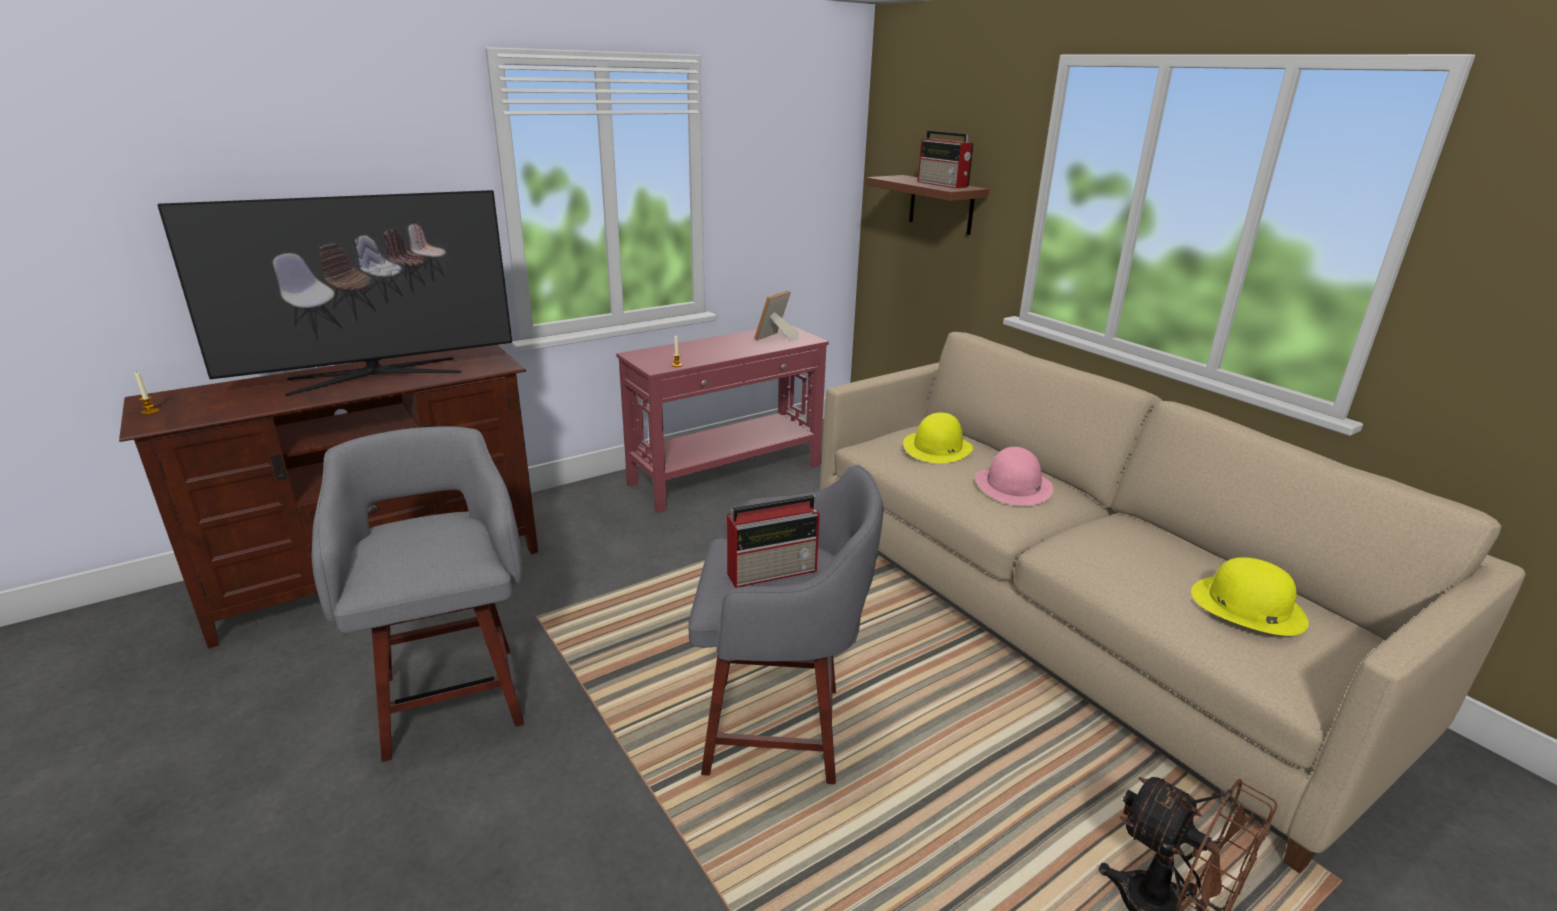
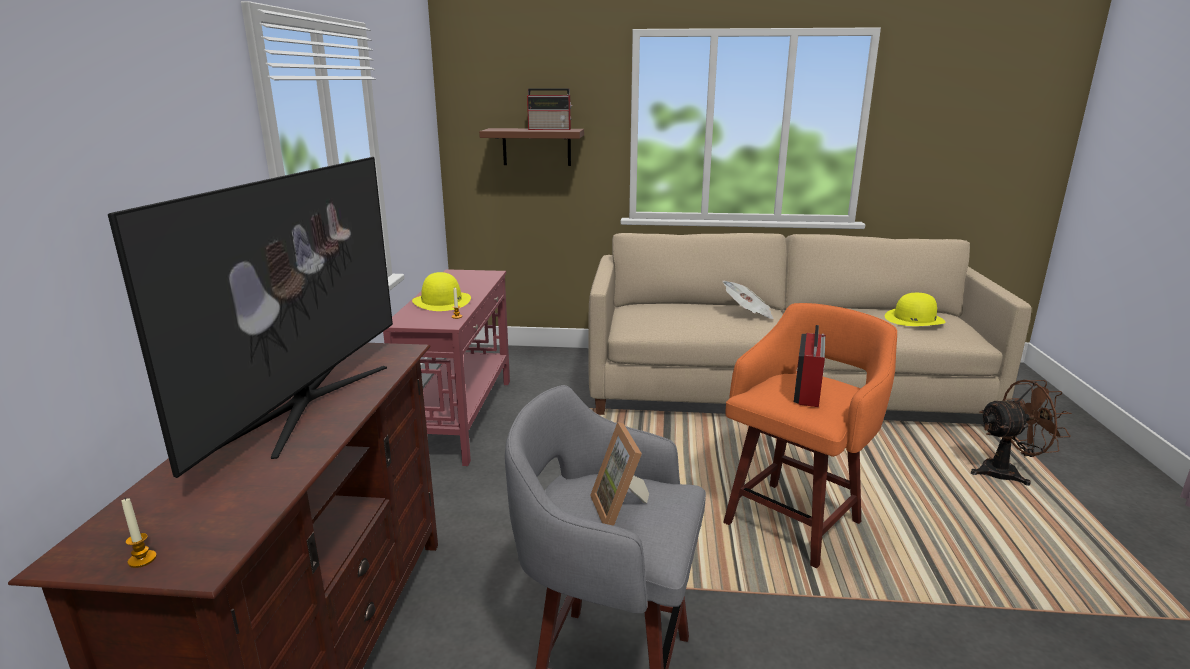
camera: 50 degrees left, 5 degrees down
grey stool [688,465,884,784] -> orange stool [723,303,897,568]
picture frame [754,291,799,341] -> picture frame moved to [590,422,649,526]
yellow hat [903,412,973,463] -> yellow hat moved to [412,272,471,311]
pink hat [975,447,1054,506] -> newspaper [722,280,774,319]

